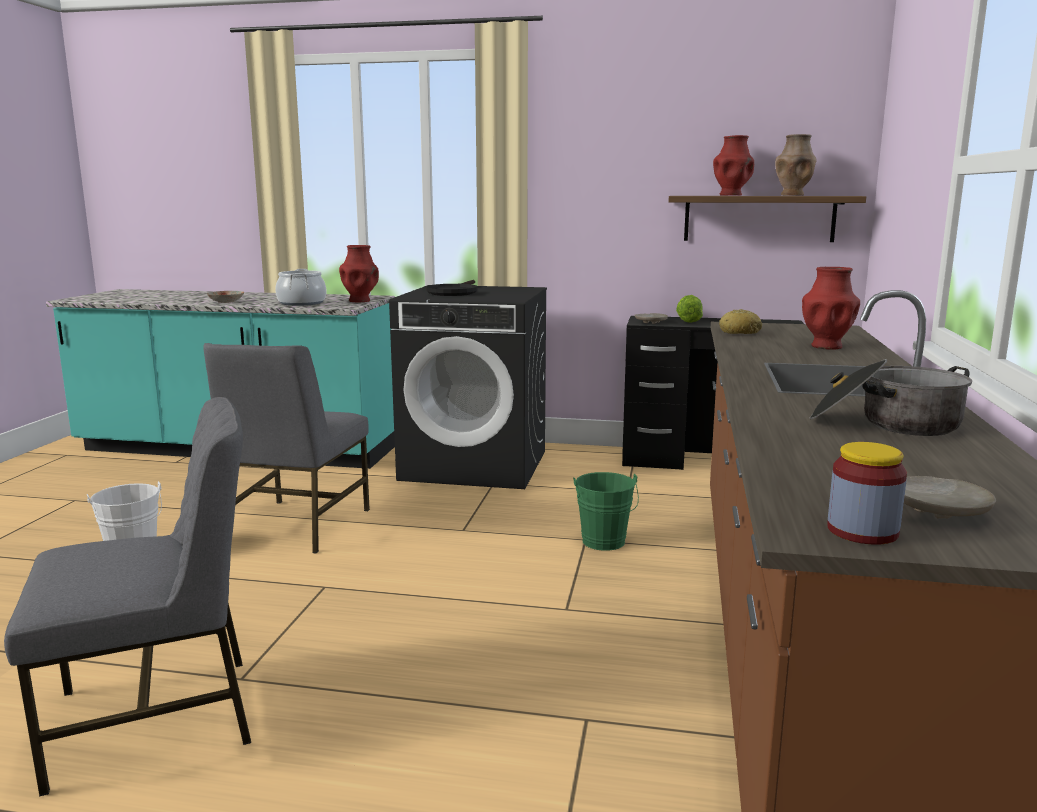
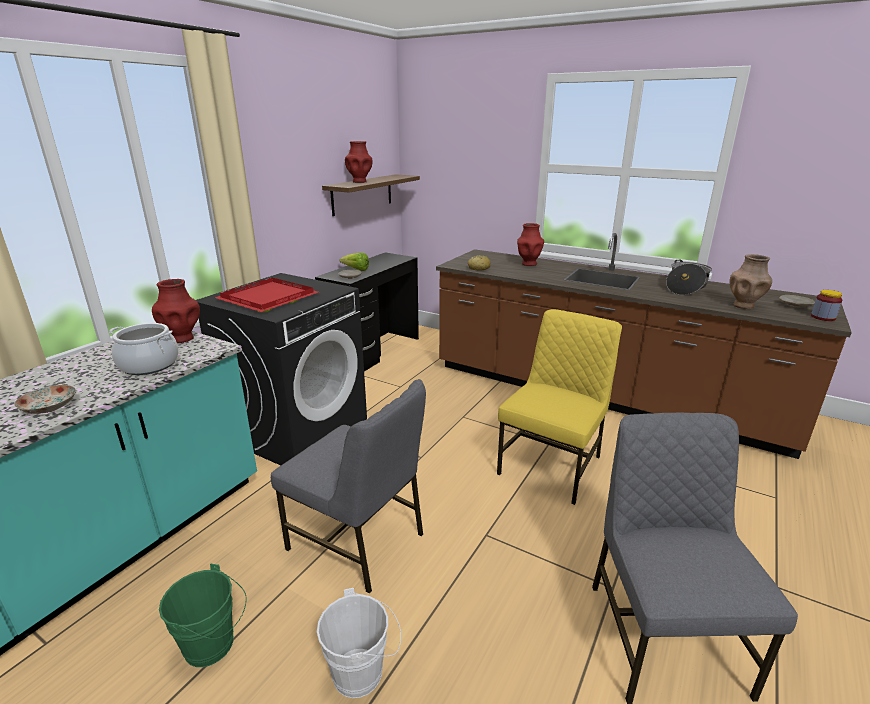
camera: 70 degrees left, 10 degrees up
black frying pan [426,280,478,296] -> red tray [215,278,319,312]
green bucket [573,472,639,551] -> green bucket moved to [159,564,247,667]
brown vase [775,134,817,196] -> brown vase moved to [729,254,772,309]
none -> yellow chair [497,309,622,505]

